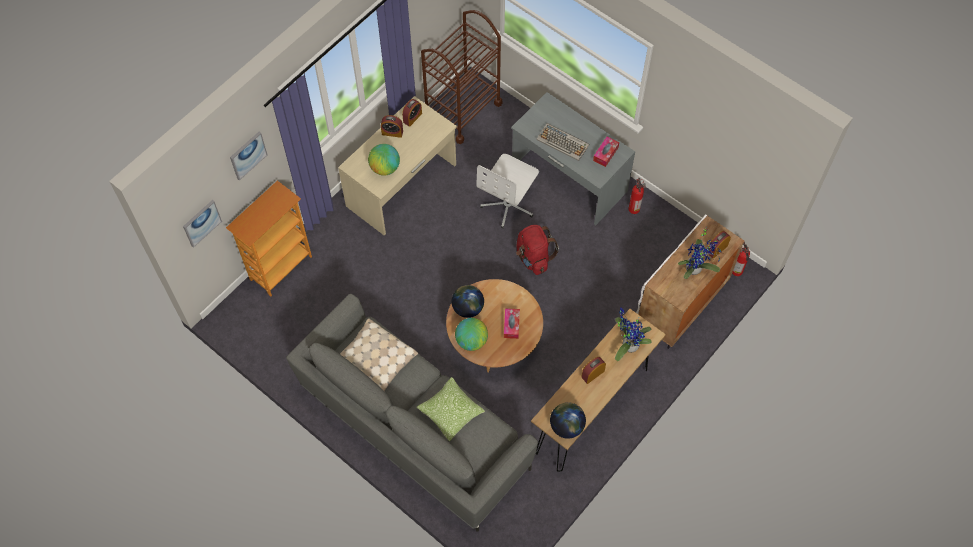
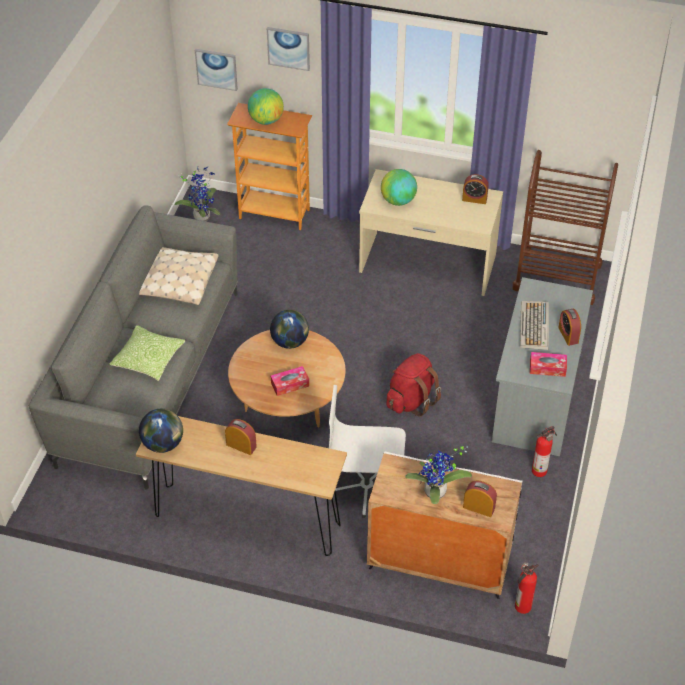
camera: 65 degrees right, 15 degrees down
alarm clock [381,115,403,138] -> alarm clock moved to [558,309,581,346]
globe [455,318,488,351] -> globe moved to [248,88,284,125]
white office chair [477,154,539,228] -> white office chair moved to [329,385,406,518]
potted plant [615,308,652,361] -> potted plant moved to [175,166,220,222]

